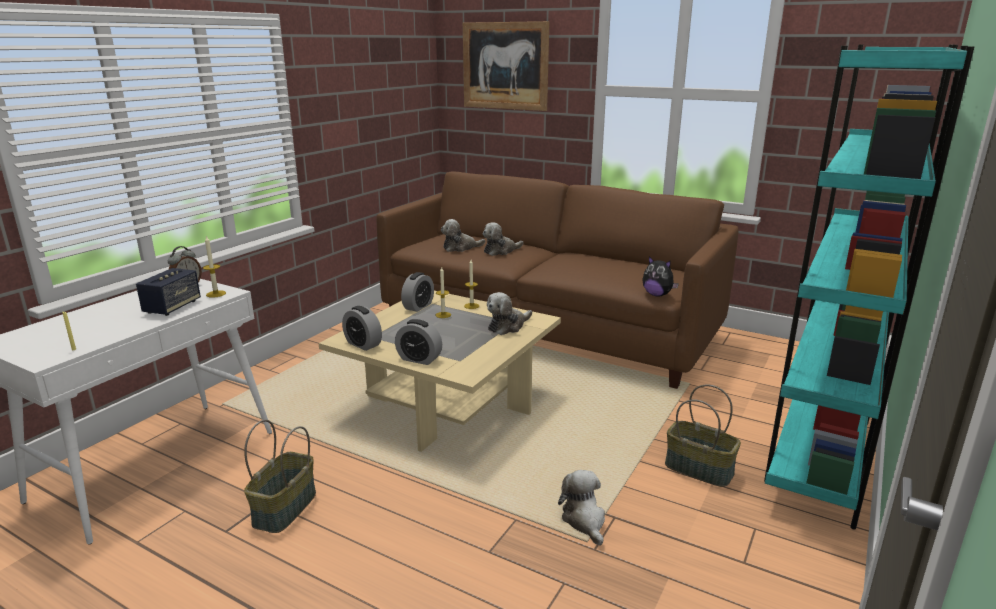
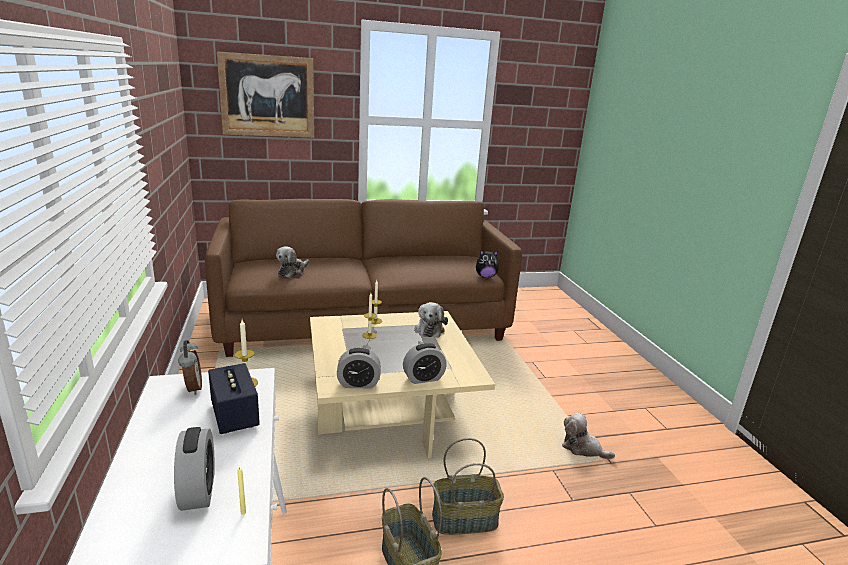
camera: 45 degrees left, 0 degrees up
alarm clock [401,272,434,312] -> alarm clock moved to [174,427,215,511]
plush toy [483,222,523,256] -> none
basket [665,385,741,487] -> basket moved to [432,438,504,535]
turquoise bookcase [764,44,974,530] -> none

